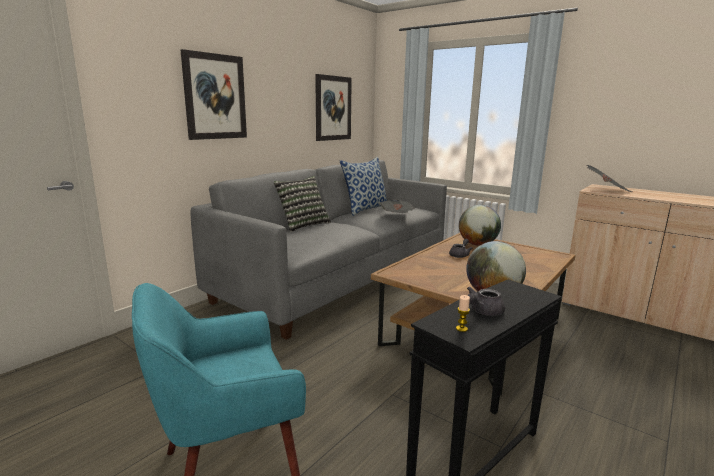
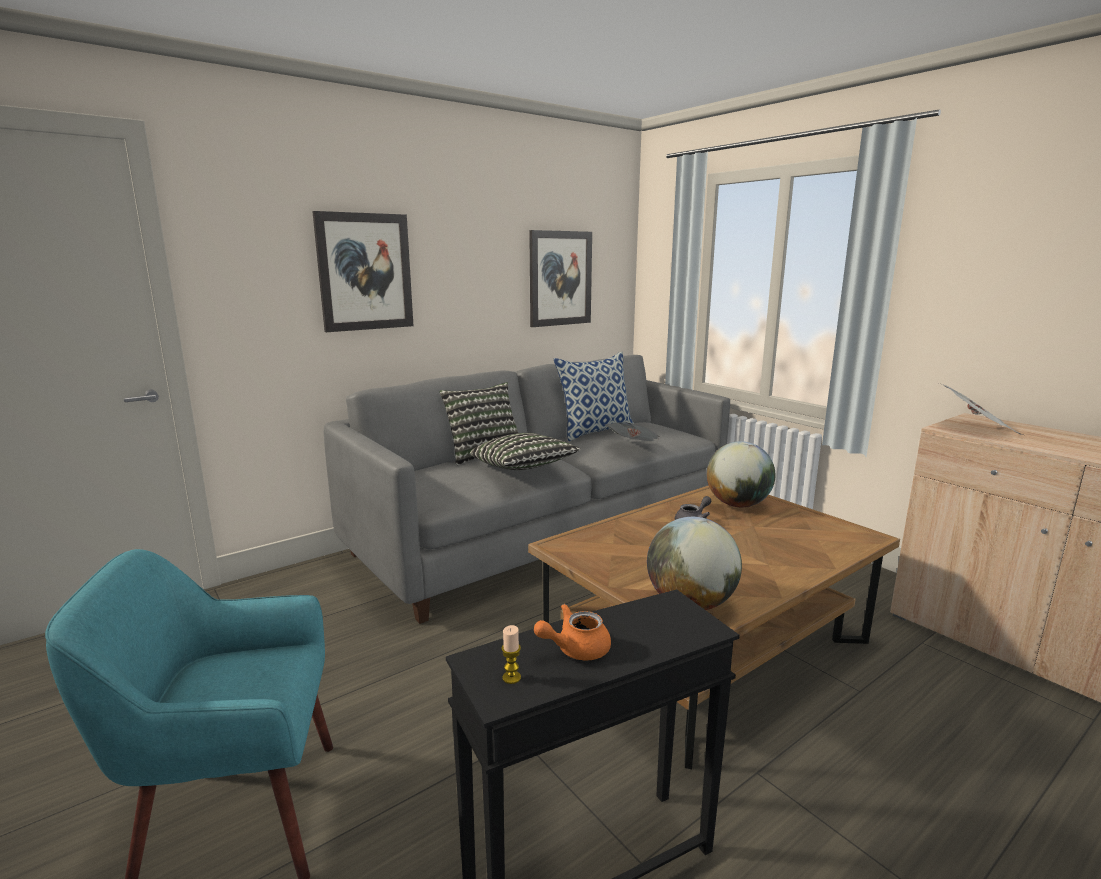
camera: 15 degrees right, 0 degrees up
grey teapot [467,286,505,316] -> orange teapot [534,604,611,661]
none -> pillow [470,433,581,470]

